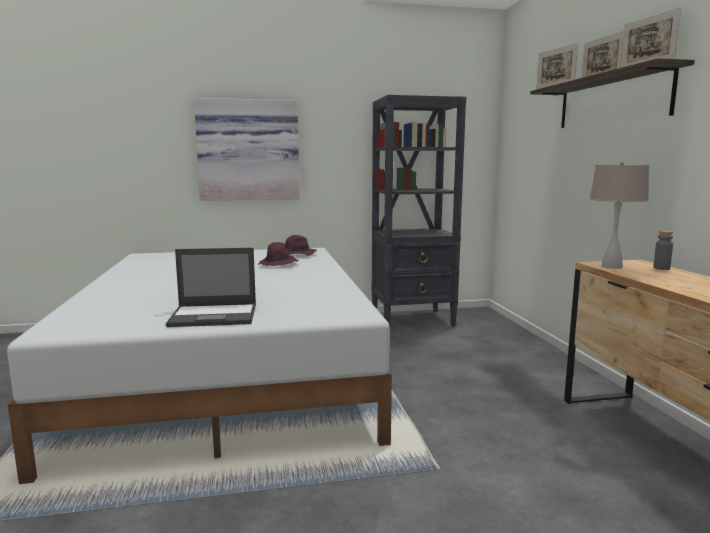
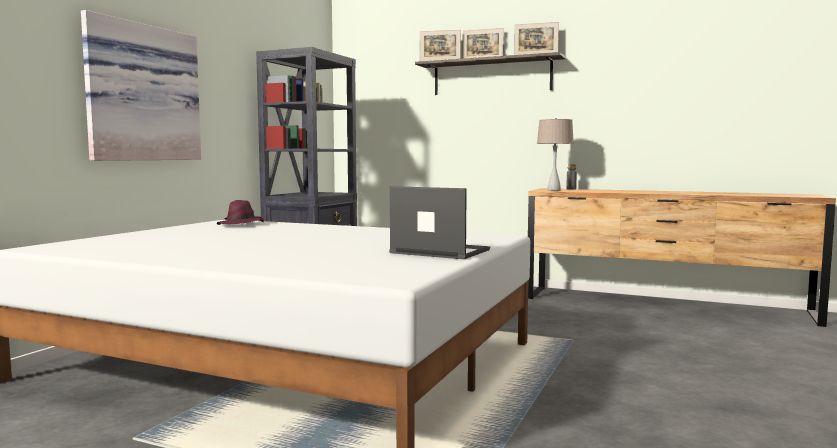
camera: 55 degrees left, 5 degrees down
laptop [166,248,256,327] -> laptop turned 90 degrees counterclockwise [389,186,490,259]
purple hat [258,242,298,266] -> none

